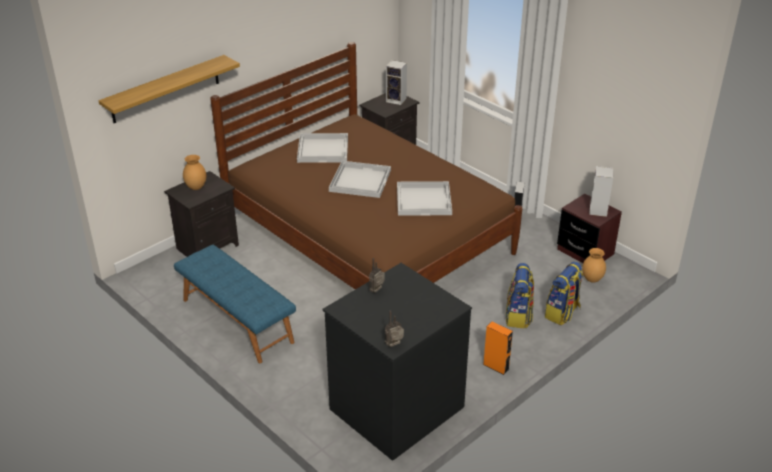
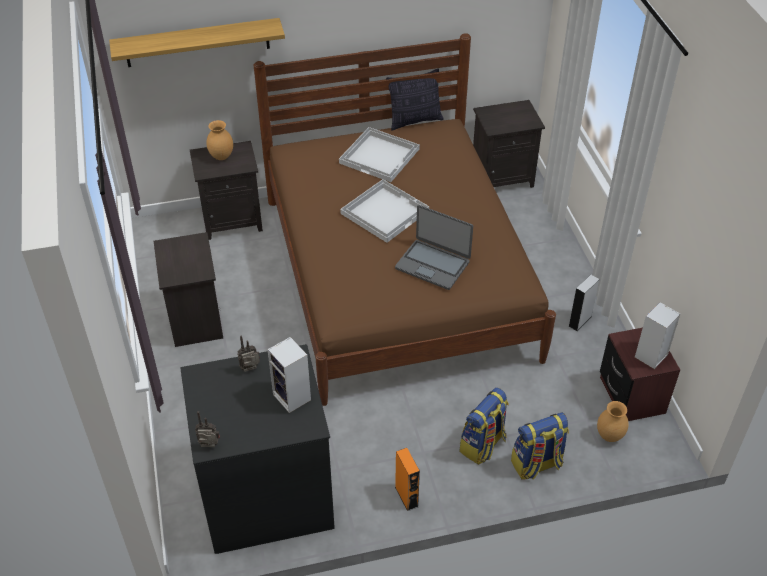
camera: 30 degrees right, 10 degrees up
blue bench [174,245,296,363] -> black nightstand [154,232,223,347]
speaker [386,60,407,105] -> speaker moved to [267,337,311,413]
white tray [397,181,452,216] -> laptop [395,205,473,290]
none -> pillow [386,69,444,131]

